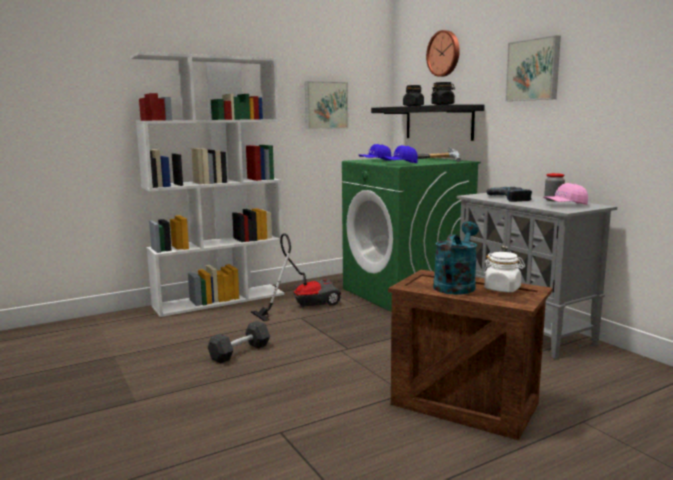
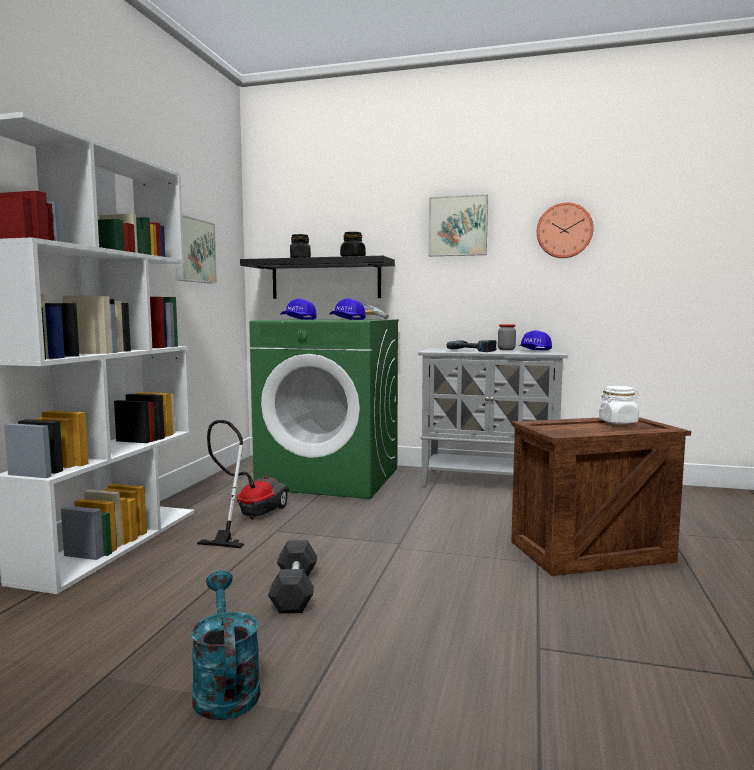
camera: 45 degrees left, 5 degrees down
wall clock [426,30,460,77] -> wall clock moved to [537,202,593,258]
turquoise watering can [433,221,479,294] -> turquoise watering can moved to [191,571,260,720]
pink cap [543,183,588,205] -> blue cap [519,330,552,350]

